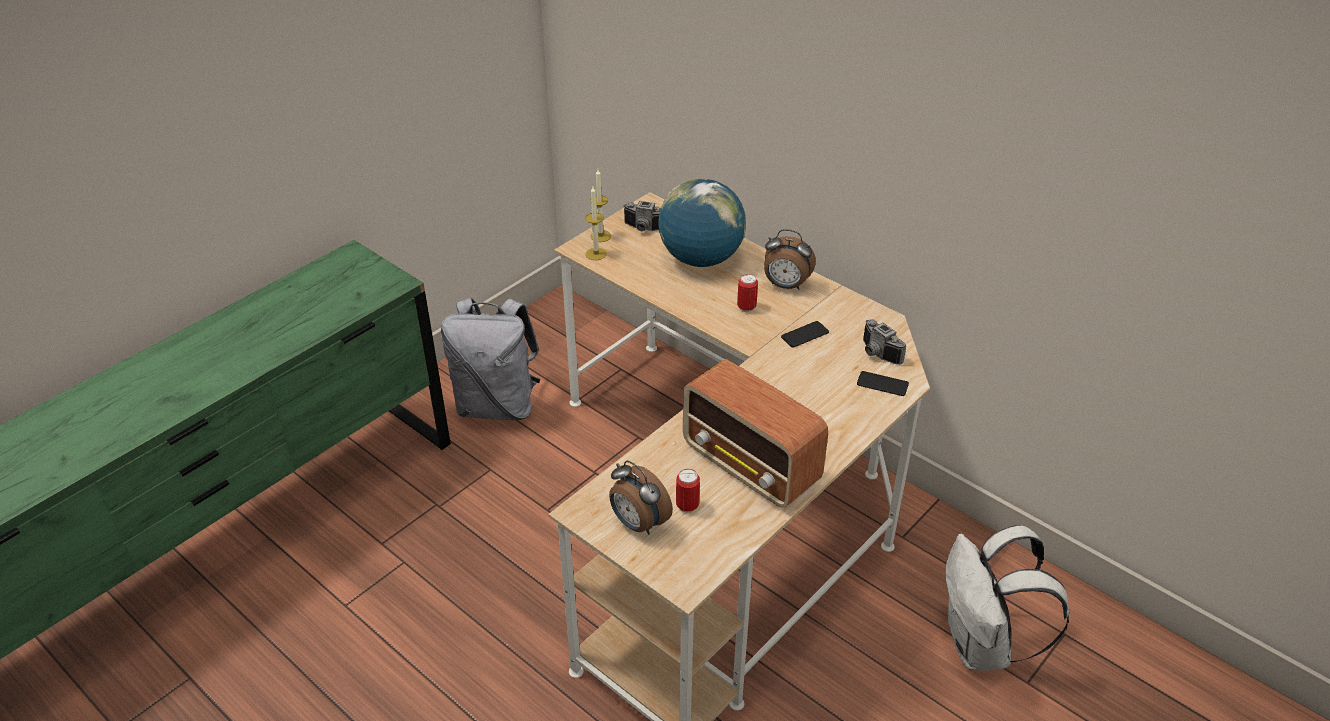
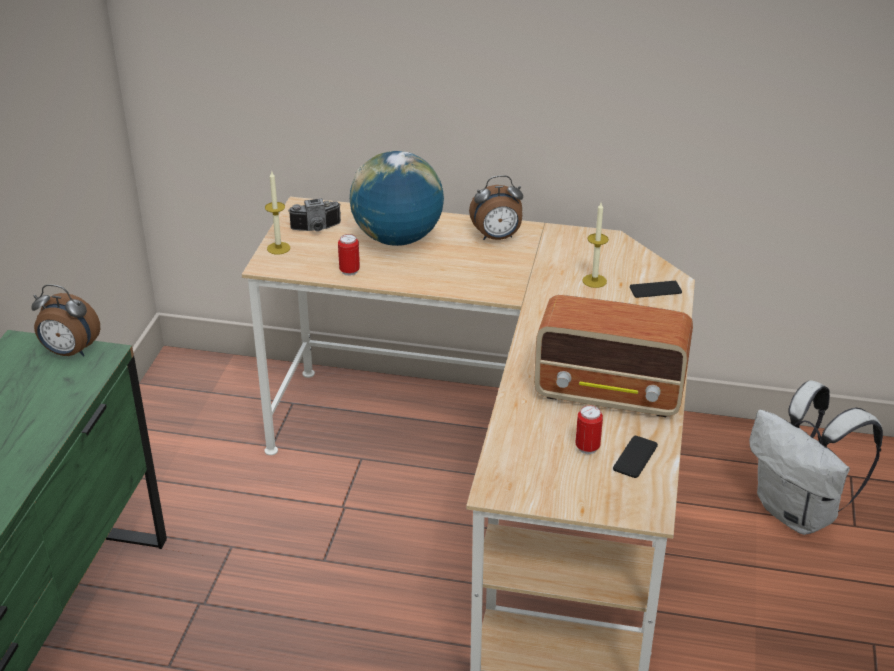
camera: 30 degrees left, 5 degrees down
grey backpack [441,298,540,421] -> none
candle [585,187,607,260] -> candle moved to [582,203,609,288]
alarm clock [609,461,673,534] -> alarm clock moved to [31,284,100,357]
can [737,274,758,312] -> can moved to [338,234,360,276]
phone [781,321,829,348] -> phone moved to [613,436,658,478]
camera [863,319,906,365] -> none

